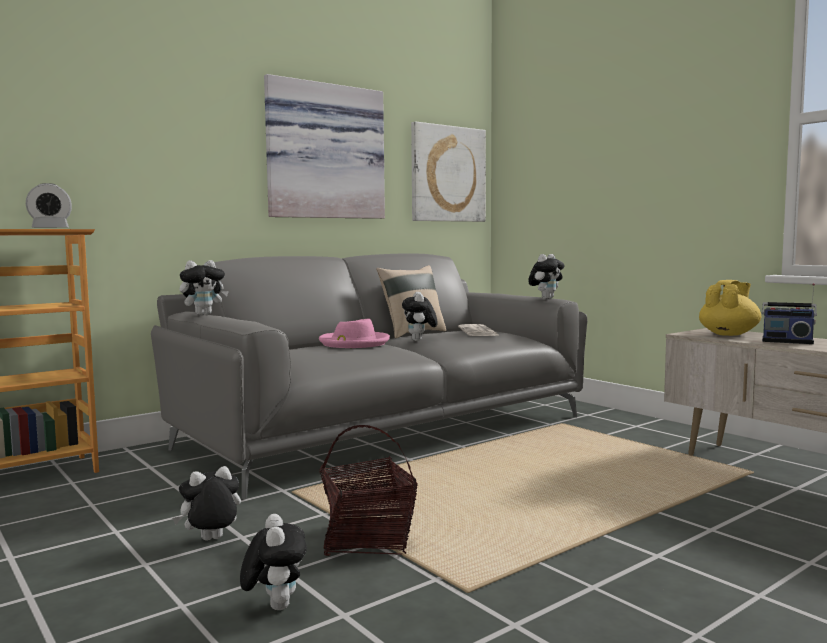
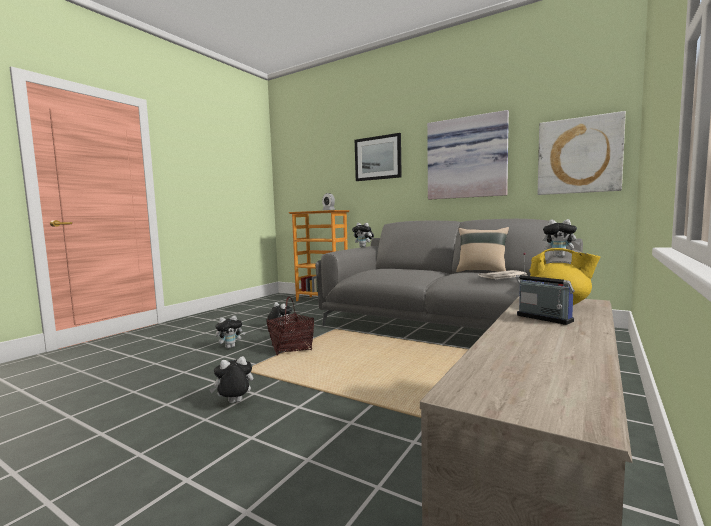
camera: 70 degrees right, 0 degrees up
pink hat [319,318,390,348] -> none
plush toy [402,292,438,341] -> plush toy moved to [209,356,253,403]
radio [762,283,817,344] -> radio turned 135 degrees clockwise [515,253,574,325]
none -> picture [355,133,402,181]

